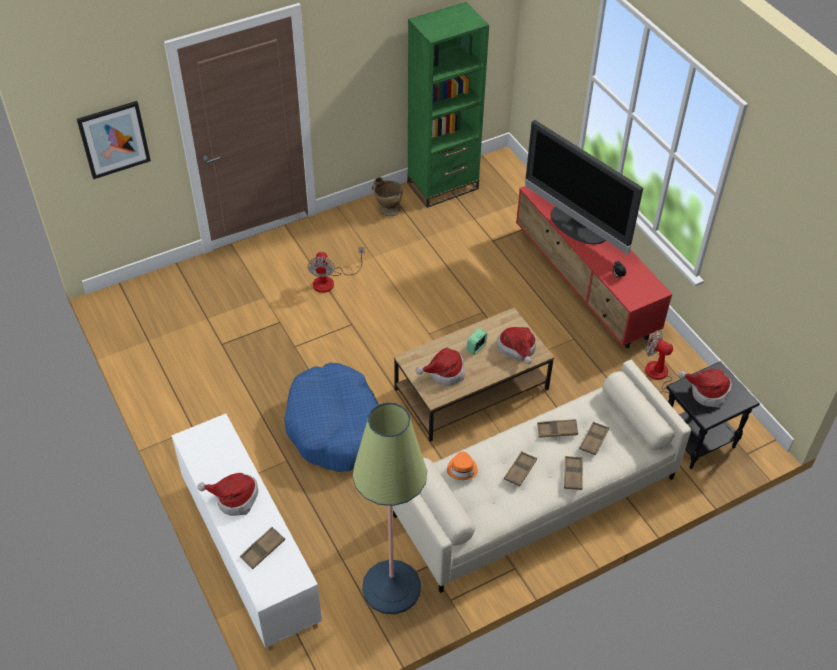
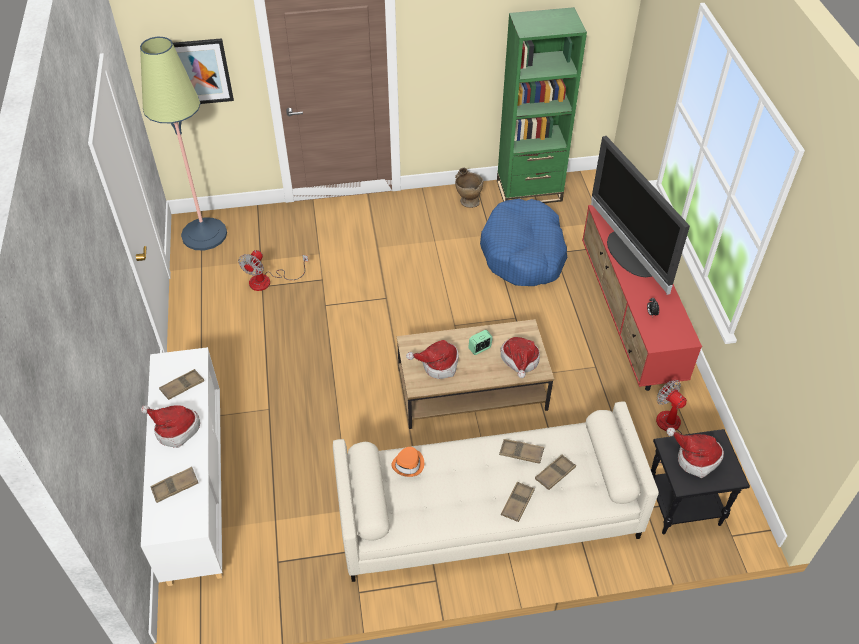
camera: 20 degrees right, 0 degrees up
blue dog bed [284,363,379,472] -> blue dog bed moved to [480,199,567,286]
fan [307,247,364,293] -> fan moved to [238,250,308,291]
floor lamp [352,402,427,614] -> floor lamp moved to [140,37,227,250]
brown tray [504,451,537,486] -> brown tray moved to [159,369,204,400]

